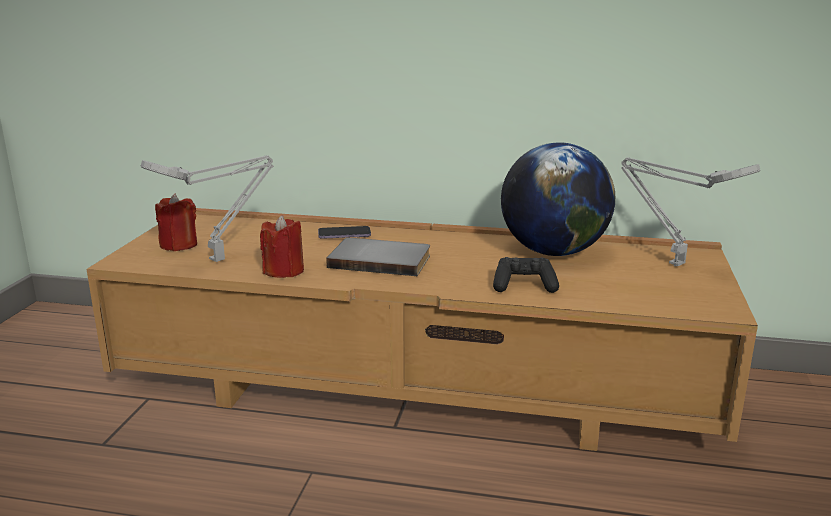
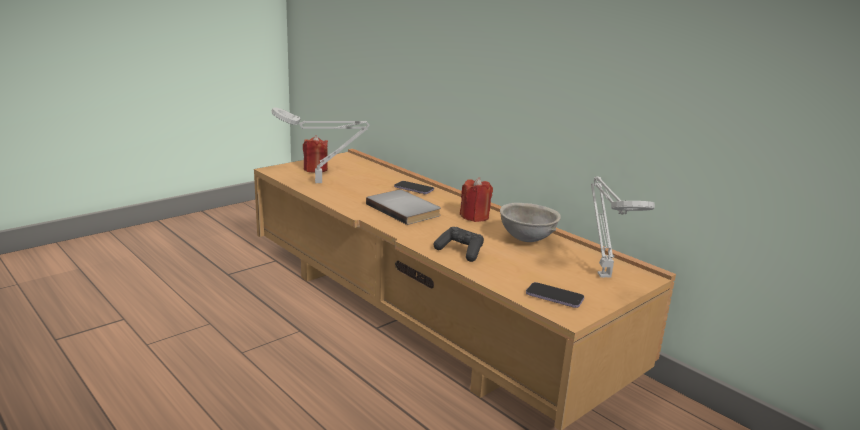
camera: 35 degrees right, 0 degrees up
red candle [260,215,304,278] -> red candle moved to [460,177,493,222]
globe [501,142,615,256] -> grey bowl [500,203,561,242]
none -> phone [526,282,584,308]

